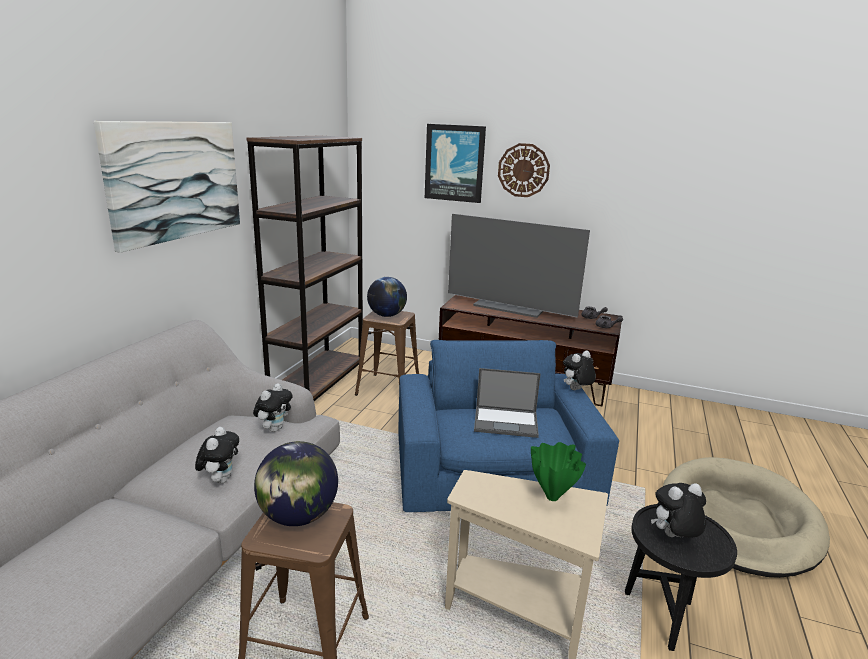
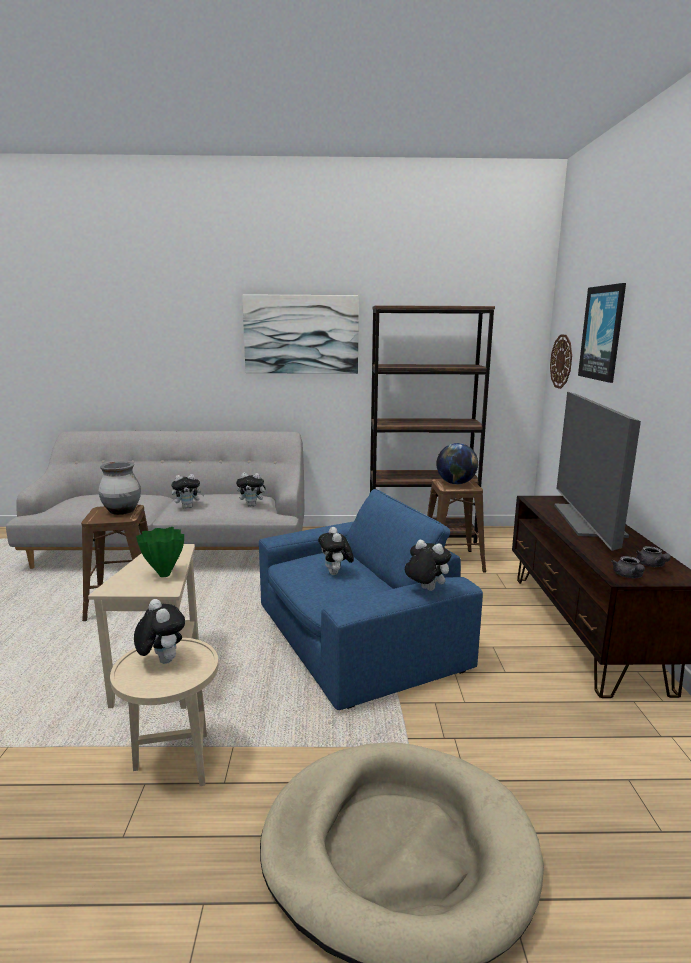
camera: 70 degrees right, 5 degrees down
globe [254,441,338,526] -> grey vase [98,461,141,515]
laptop [474,368,541,438] -> plush toy [318,527,354,575]
wall clock [498,143,550,197] -> wall clock moved to [550,334,572,389]
black side table [625,504,737,651] -> beige side table [110,638,219,786]

